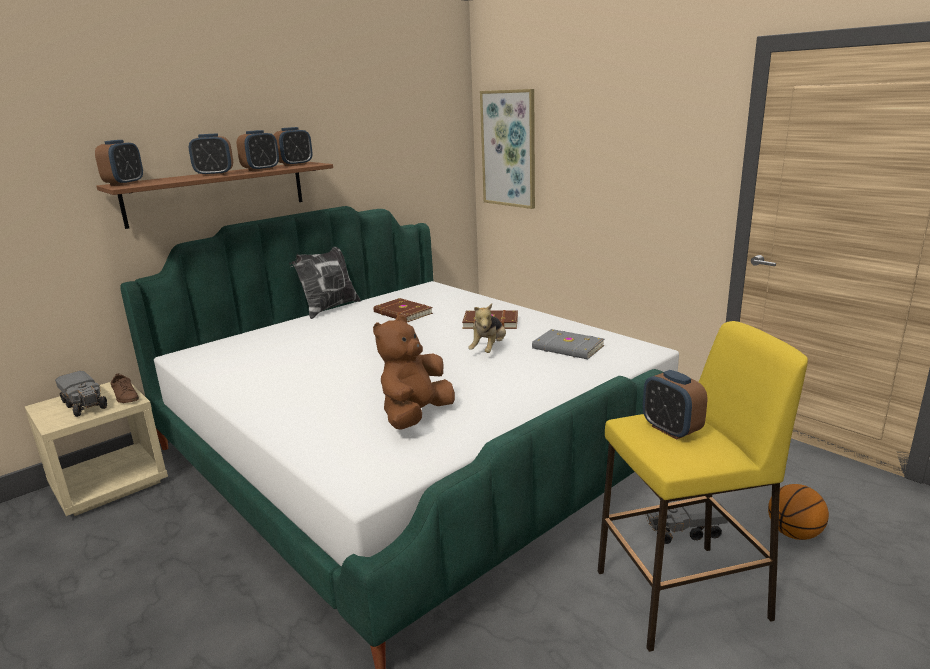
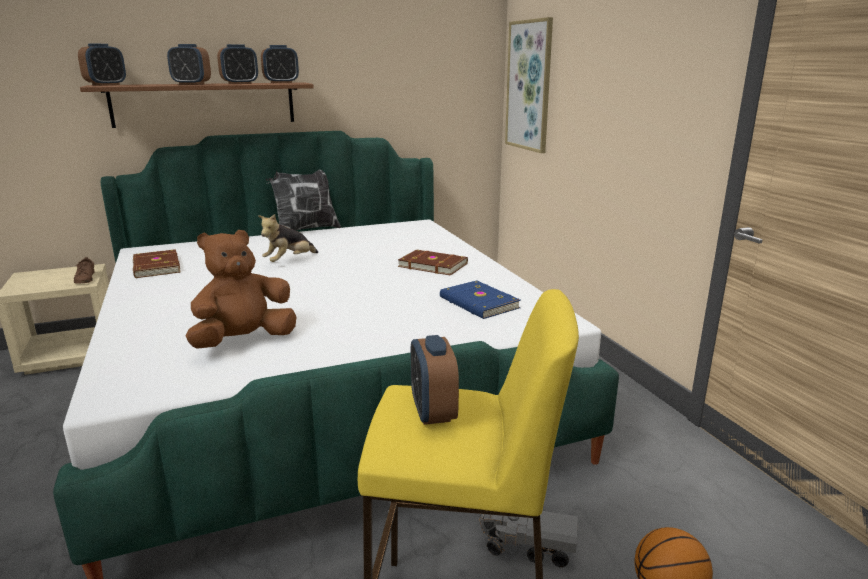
camera: 20 degrees right, 0 degrees up
toy truck [55,371,107,417] -> none
brown book [373,298,433,322] -> brown book moved to [133,249,180,278]
plush toy [468,304,506,353] -> plush toy moved to [258,214,318,262]
grey book [532,329,604,359] -> blue book [440,280,521,319]

